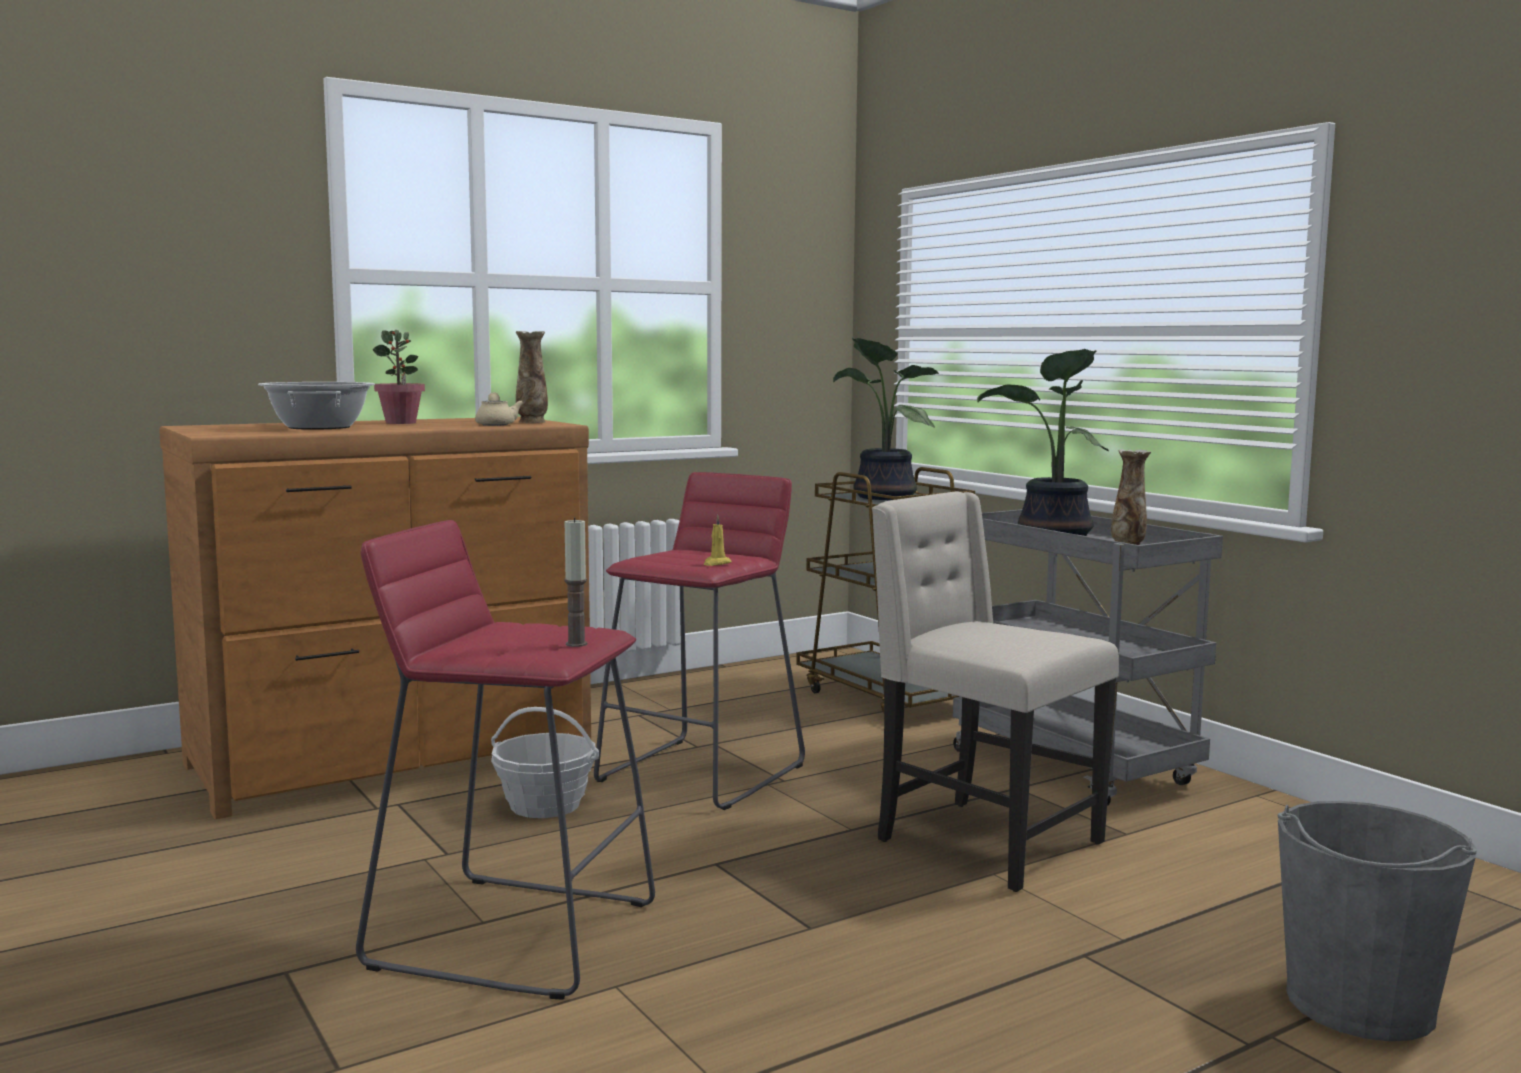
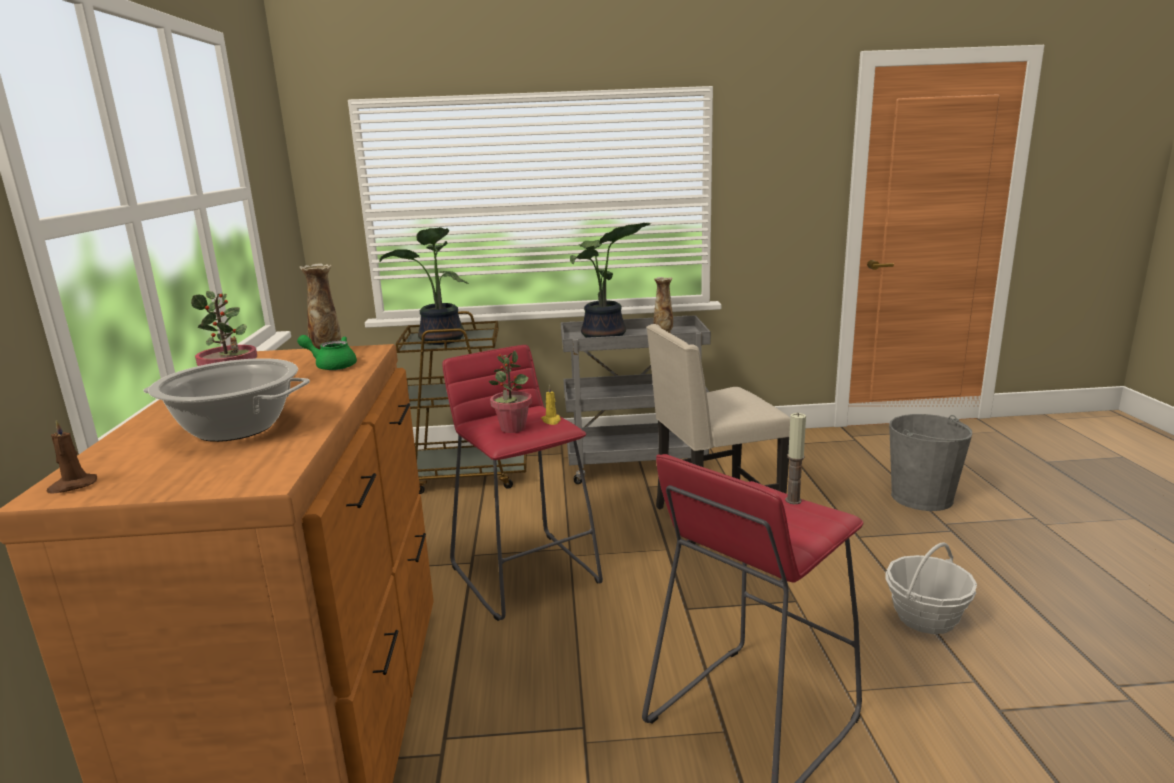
camera: 60 degrees left, 10 degrees up
beige teapot [475,392,523,426] -> green teapot [297,335,357,370]
basket [491,707,599,818] -> basket moved to [885,542,977,634]
none -> brown candle [46,420,97,494]
none -> potted plant [489,350,532,433]

